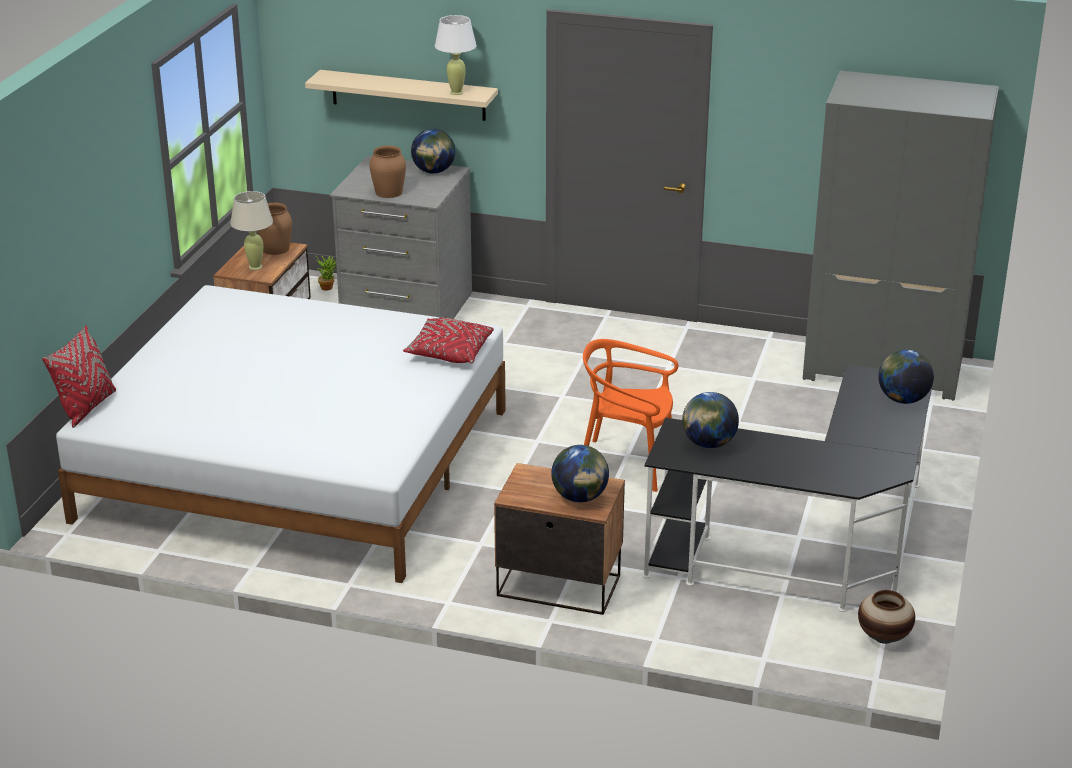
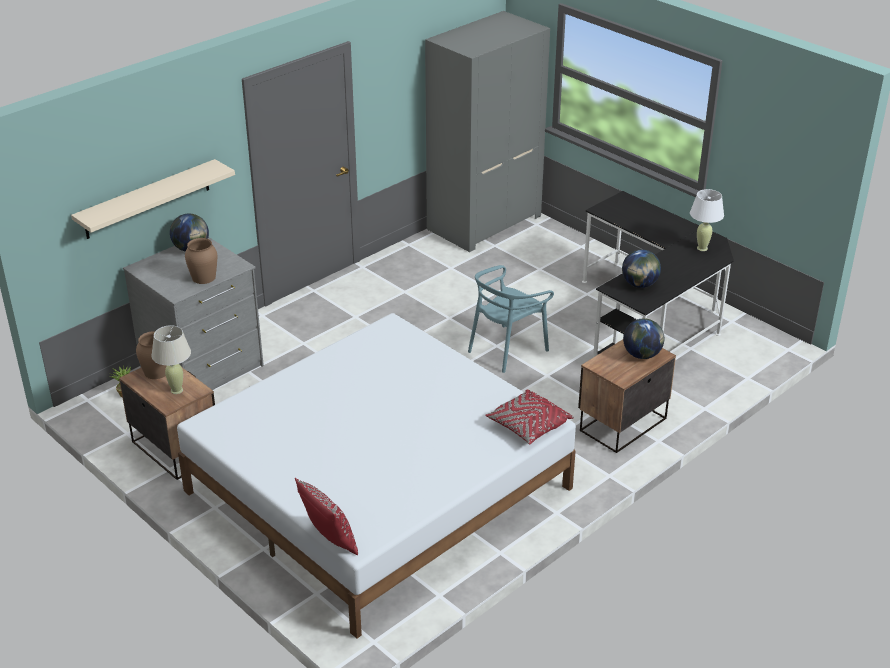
camera: 60 degrees left, 5 degrees up
red pillow [403,318,494,363] -> red pillow moved to [485,390,574,445]
white table lamp [435,15,477,95] -> white table lamp moved to [690,189,724,251]
orange chair [583,339,678,492] -> turquoise chair [468,265,554,373]
vase [858,590,915,644] -> none
globe [879,350,934,404] -> none

